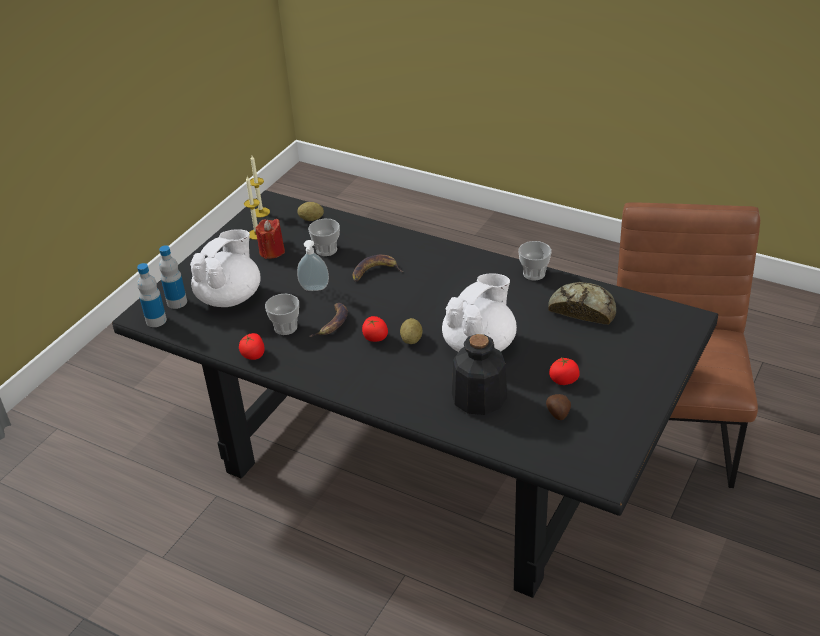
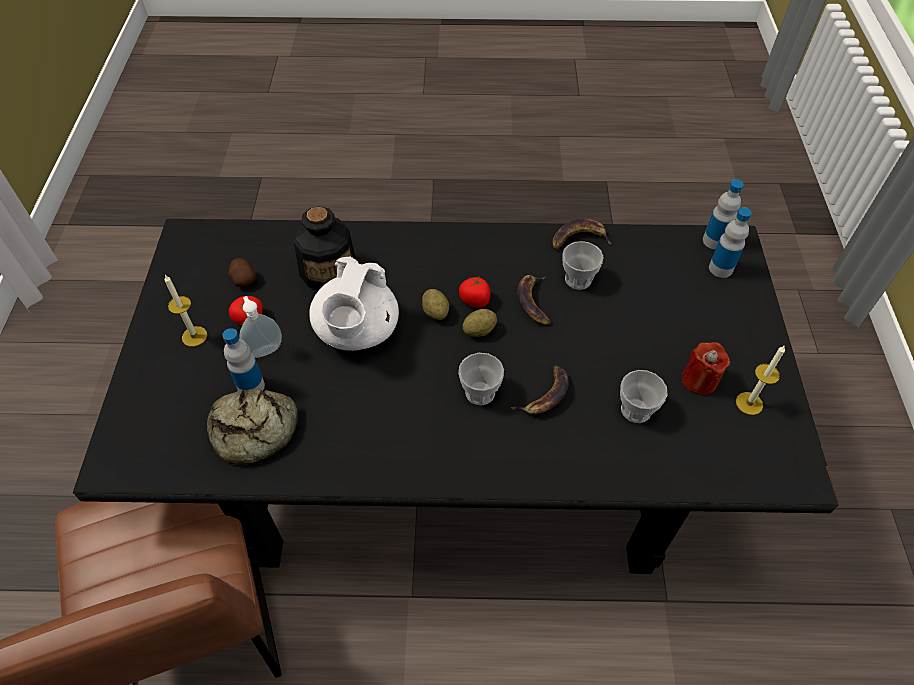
camera: 150 degrees right, 15 degrees up
white teapot [190,229,261,307] -> none
tomato [239,333,265,360] -> banana [553,219,611,250]
candle [250,156,270,218] -> candle moved to [164,275,207,347]
potato [297,202,324,221] -> potato moved to [463,309,497,337]
soap dispenser [297,240,329,291] -> soap dispenser moved to [240,296,282,358]
cup [518,241,552,281] -> cup moved to [458,353,504,405]
none -> bottle [222,328,265,393]

